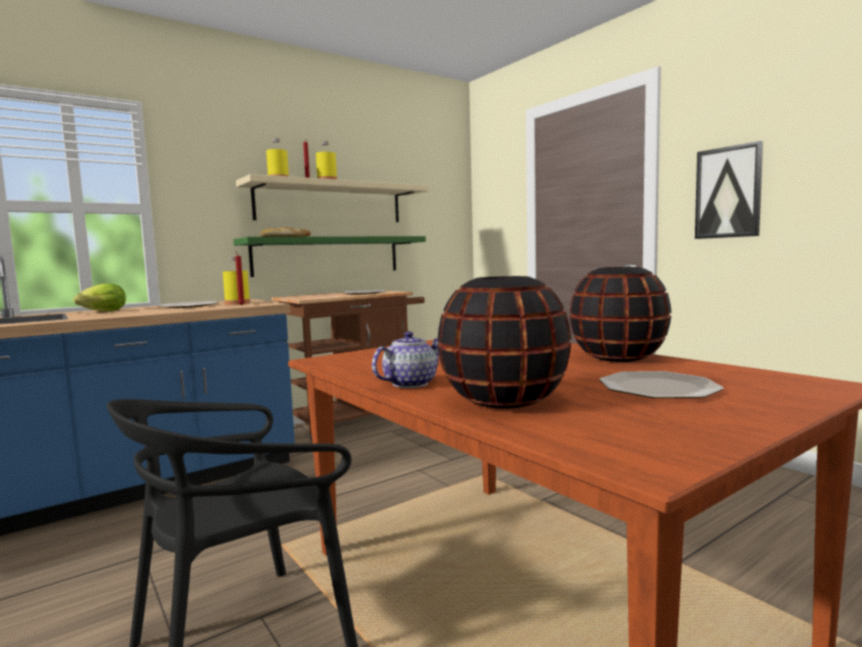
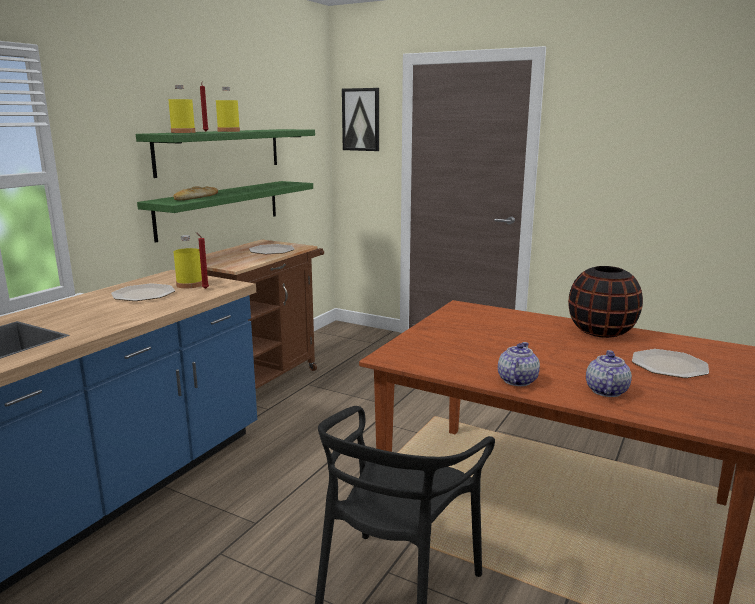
camera: 25 degrees left, 10 degrees up
lettuce [73,283,126,311] -> none
beige shelf [236,174,429,222] -> green shelf [136,129,315,178]
black vase [437,276,571,409] -> teapot [586,350,632,397]
picture [695,141,763,239] -> picture moved to [342,88,379,151]

